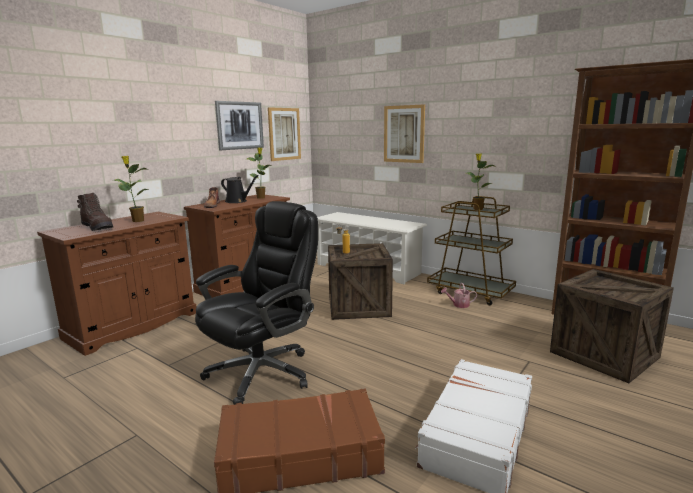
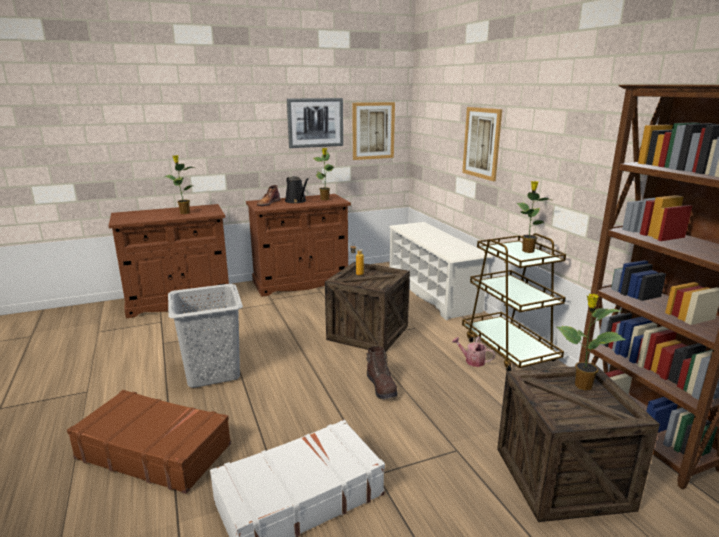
camera: 30 degrees right, 5 degrees up
brown boot [77,193,113,231] -> brown boot moved to [366,346,398,399]
black office chair [195,201,318,405] -> grey laundry basket [168,283,243,388]
none -> potted plant [557,294,626,390]

